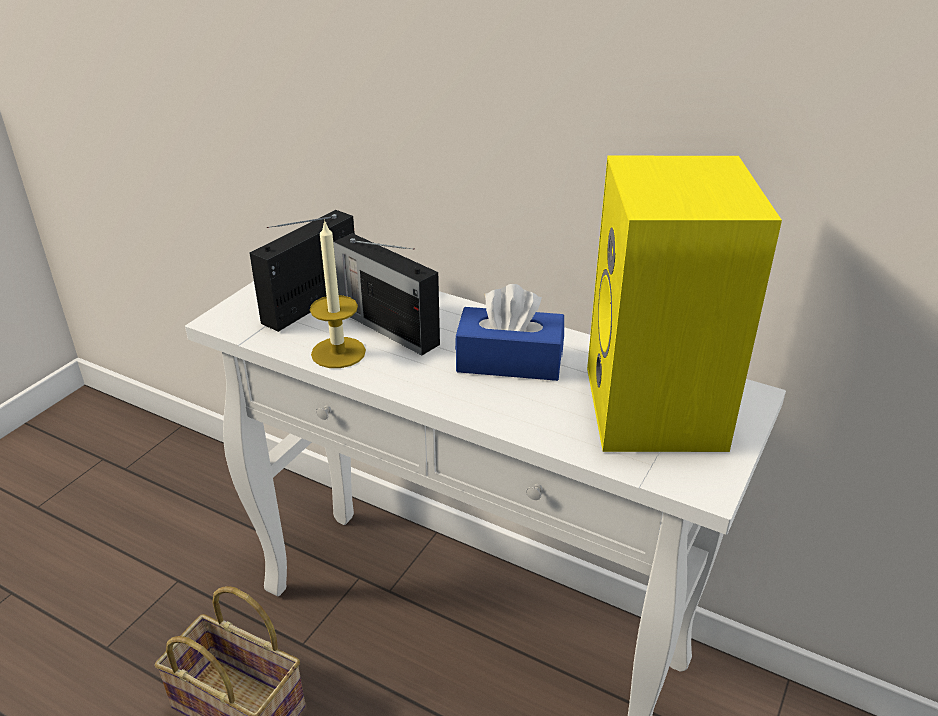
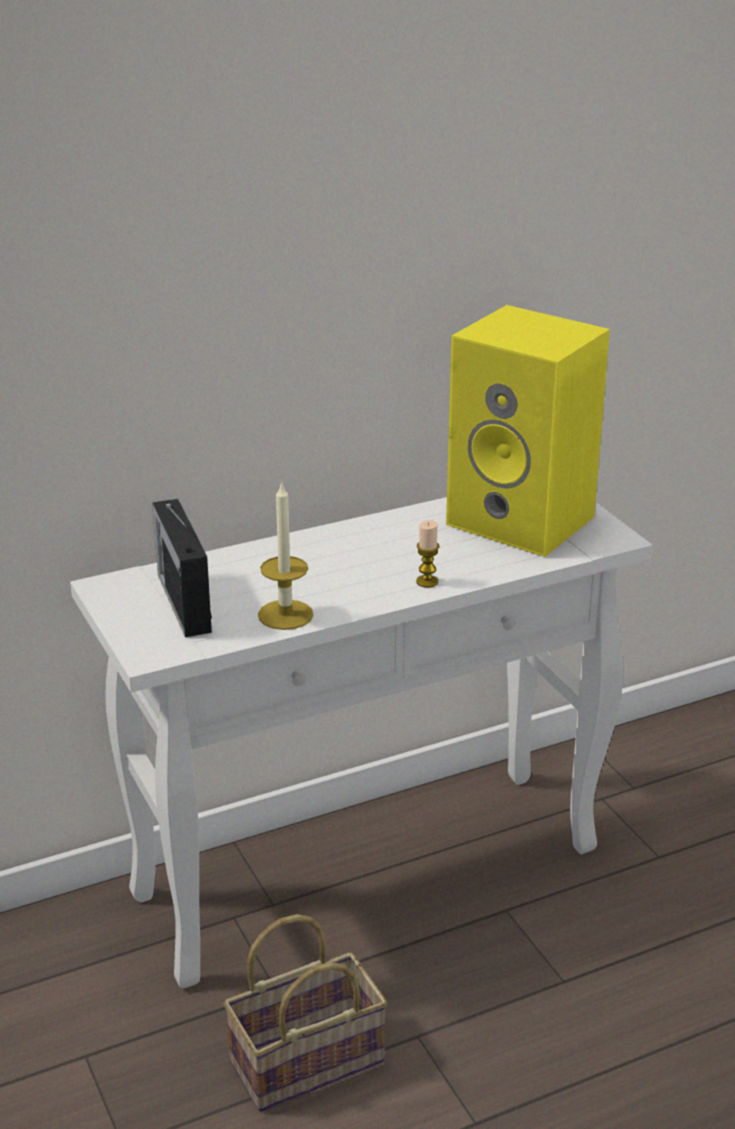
camera: 55 degrees left, 5 degrees down
radio [333,233,440,355] -> none
blue tissue box [455,284,564,381] -> none
none -> candle [416,520,439,588]

